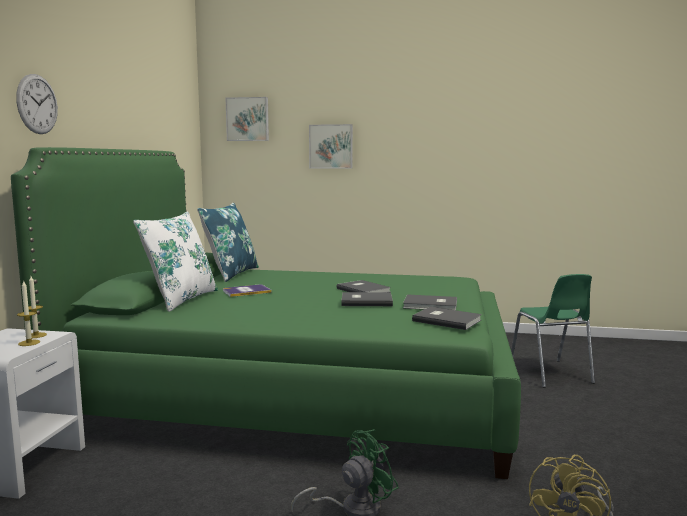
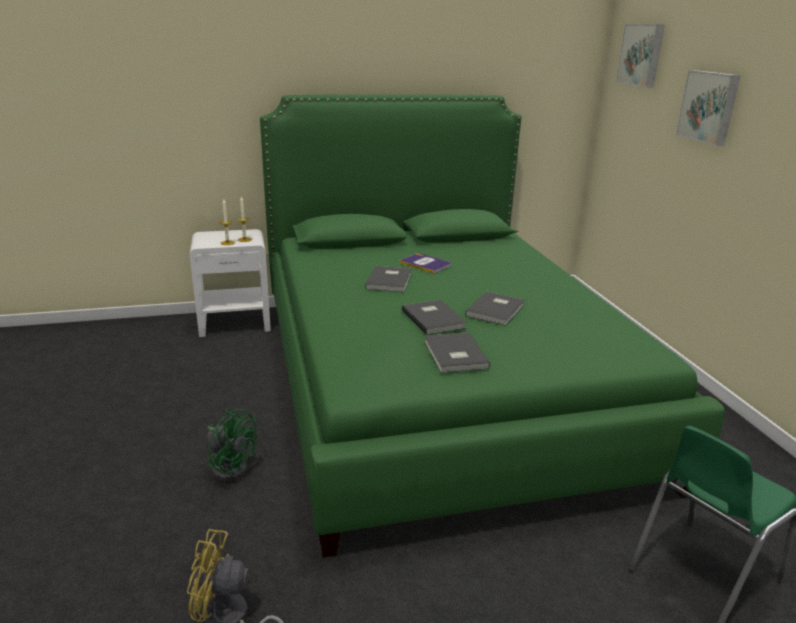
camera: 65 degrees right, 15 degrees up
wall clock [16,74,58,134] -> none
white pillow [133,211,218,312] -> none
blue pillow [197,203,259,282] -> none
grey book [412,307,482,330] -> grey book moved to [365,266,411,292]

